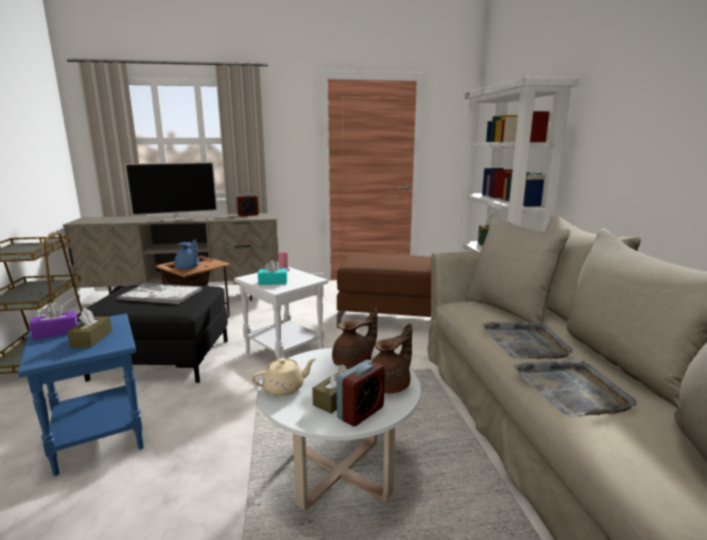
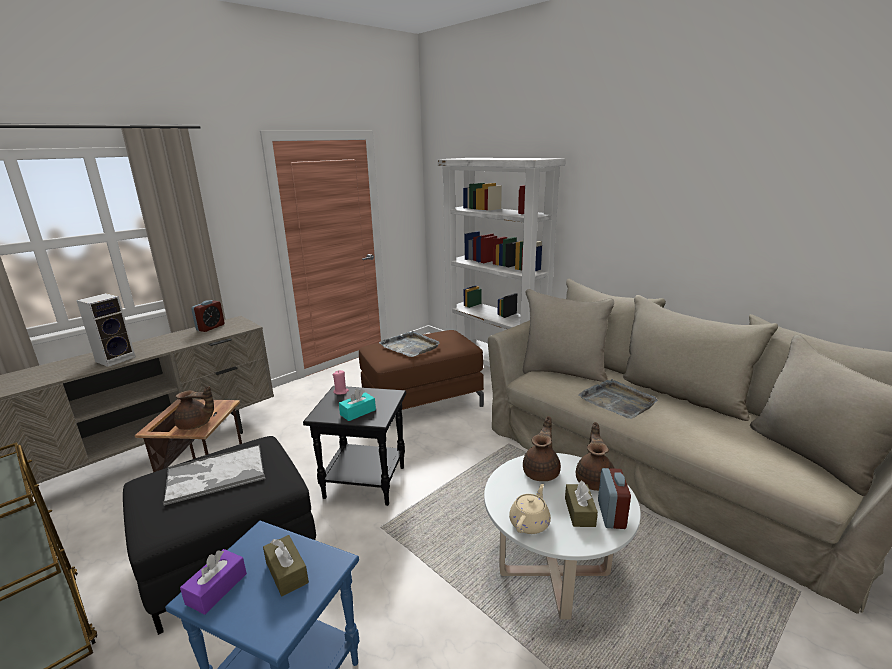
camera: 35 degrees left, 5 degrees up
television [125,162,217,221] -> speaker [76,293,136,367]
blue teapot [174,240,199,269] -> brown teapot [174,386,214,430]
white side table [234,267,328,359] -> black side table [303,386,406,506]
grey tray [513,360,636,417] -> grey tray moved to [379,331,440,357]

